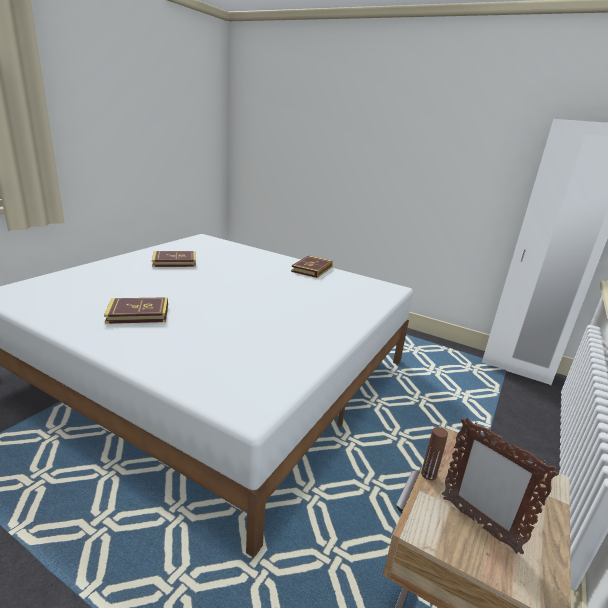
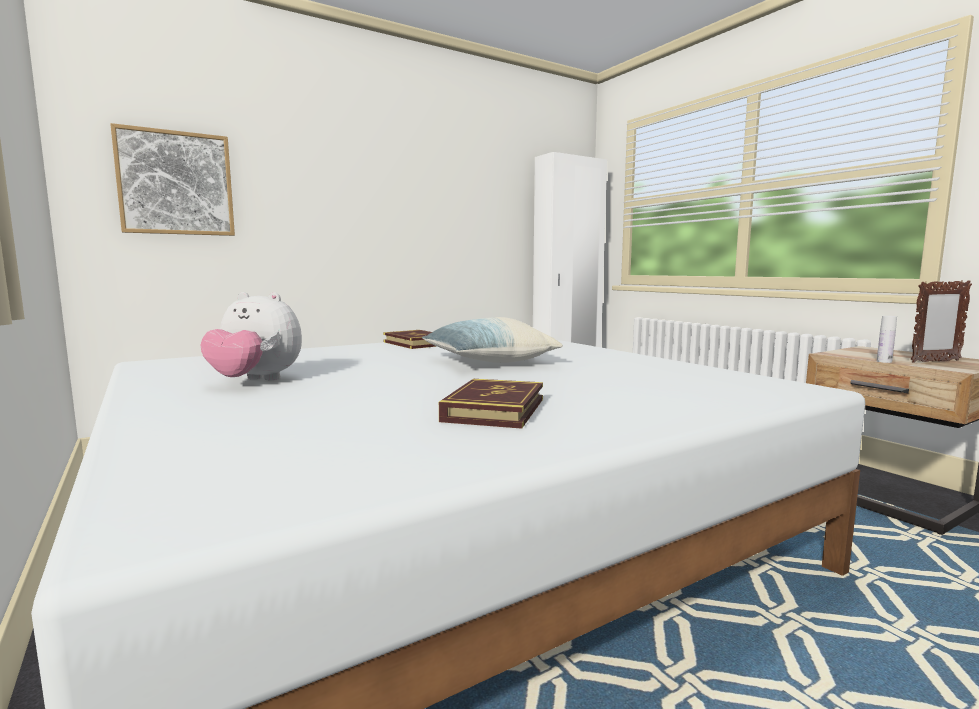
camera: 60 degrees left, 15 degrees down
book [152,251,196,267] -> plush toy [201,292,302,381]
brown bottle [421,427,448,480] -> white bottle [877,316,897,363]
none -> picture [110,123,235,236]
none -> pillow [422,317,563,363]

